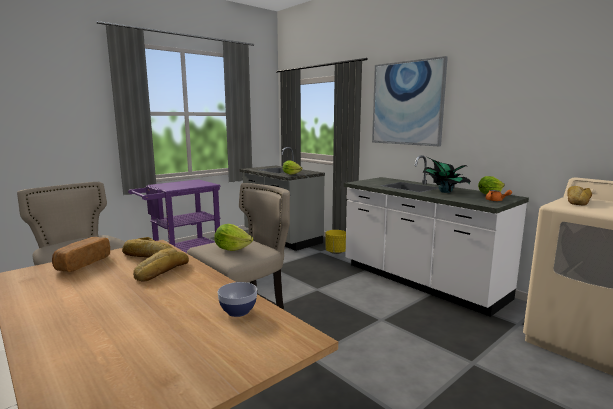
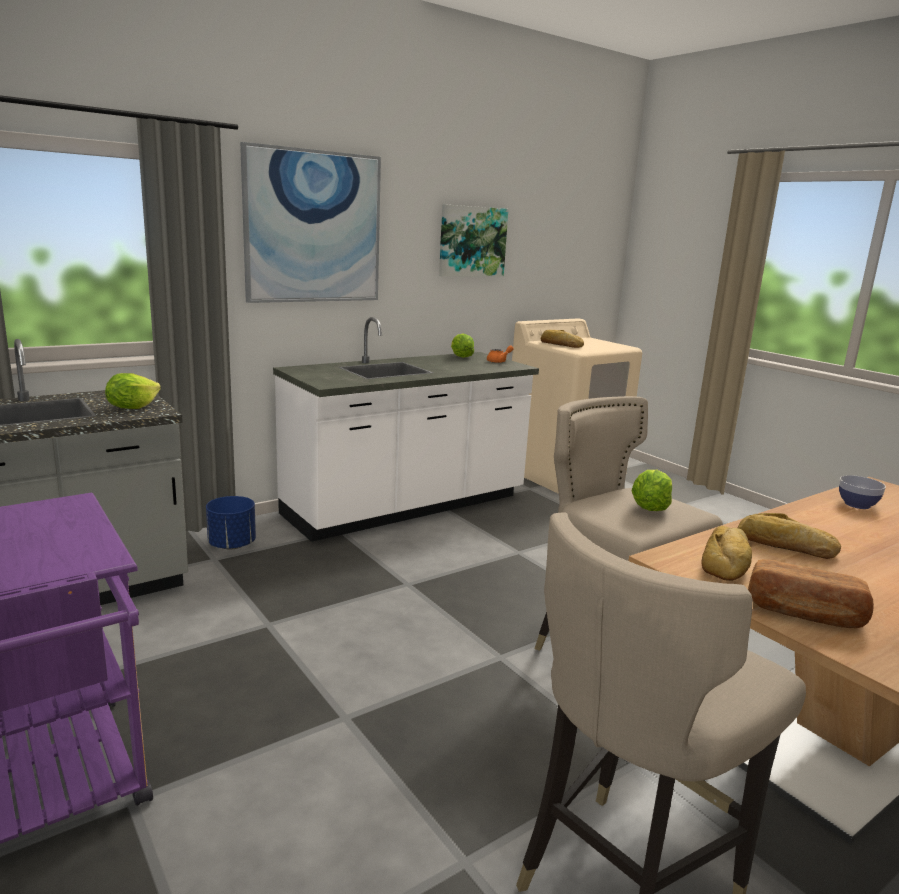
camera: 85 degrees left, 5 degrees up
yellow planter [325,230,346,254] -> blue planter [206,496,256,549]
potted plant [422,157,471,193] -> none
none -> picture [439,204,508,277]

